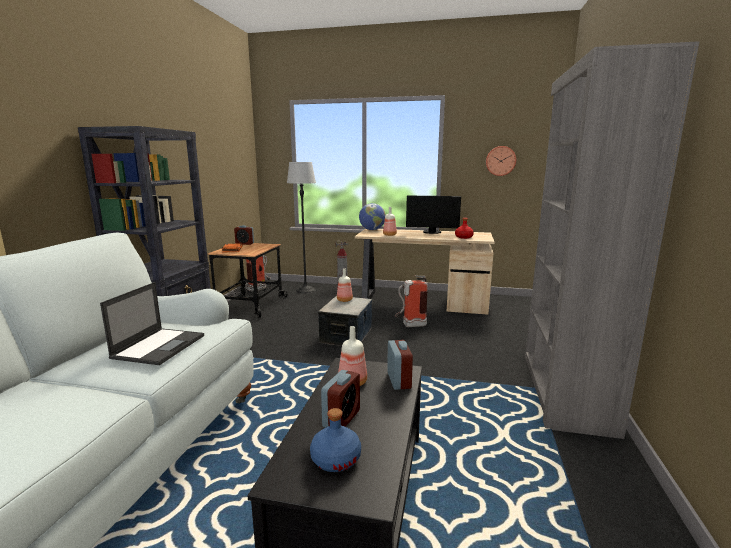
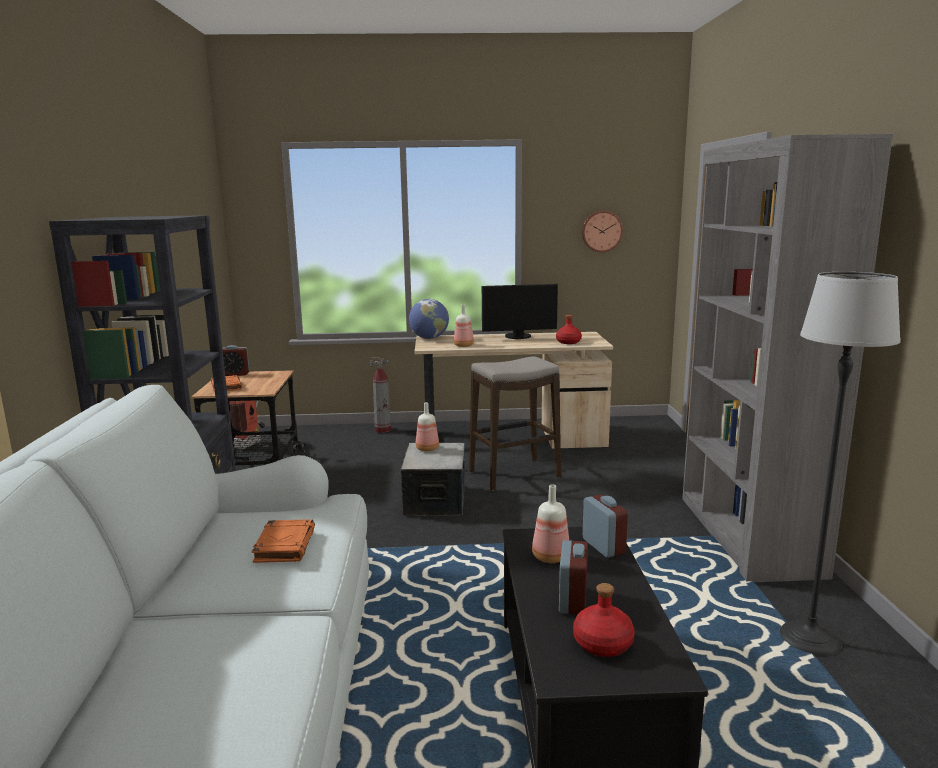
camera: 15 degrees left, 0 degrees up
laptop [100,282,204,365] -> orange book [252,519,315,563]
floor lamp [287,162,316,293] -> floor lamp moved to [780,272,901,657]
blue bottle [310,408,361,472] -> red bottle [573,583,635,657]
fire extinguisher [395,275,428,327] -> stool [469,356,561,491]

